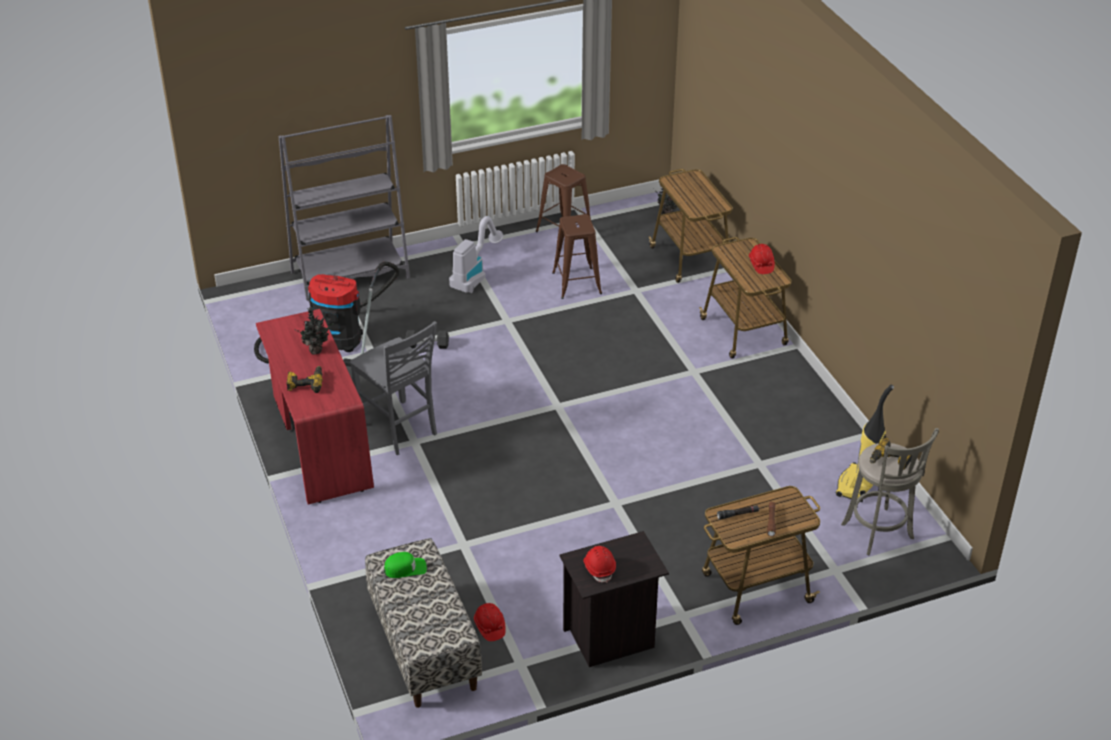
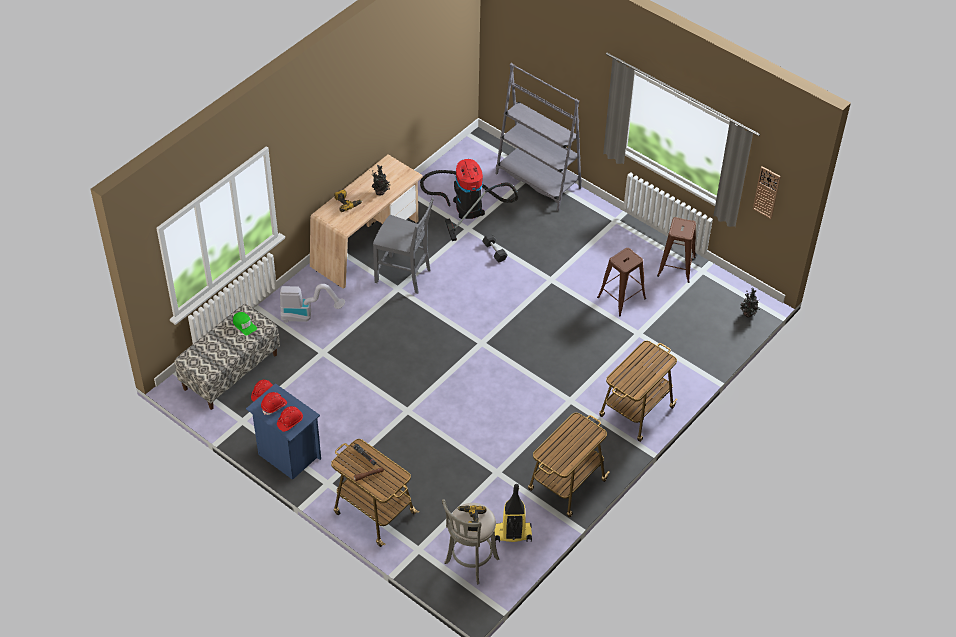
camera: 60 degrees right, 10 degrees up
red desk [256,309,374,505] -> beige desk [310,155,422,289]
grey chair [350,321,437,455] -> grey chair turned 90 degrees counterclockwise [373,198,434,294]
vacuum cleaner [449,216,503,293] -> vacuum cleaner moved to [280,284,345,323]
black nightstand [560,531,669,667] -> blue nightstand [246,383,321,480]
cart [649,169,733,283] -> cart moved to [528,413,609,517]
red hard hat [749,244,775,274] -> red hard hat moved to [277,406,303,432]
none -> wall clock [753,166,781,219]

